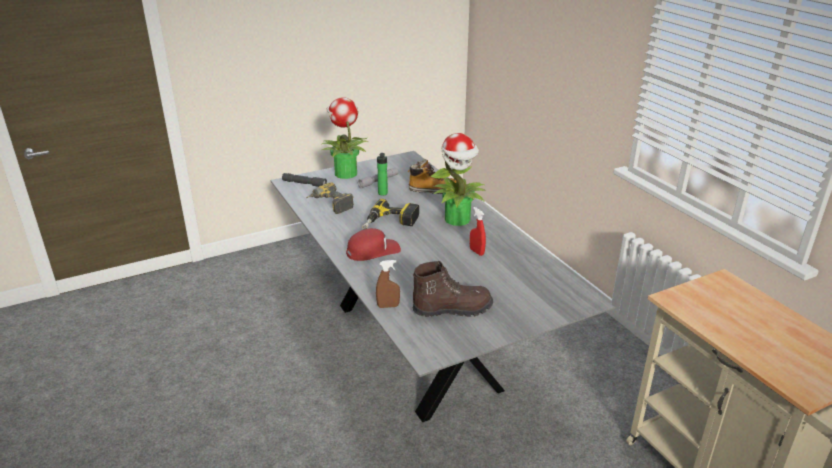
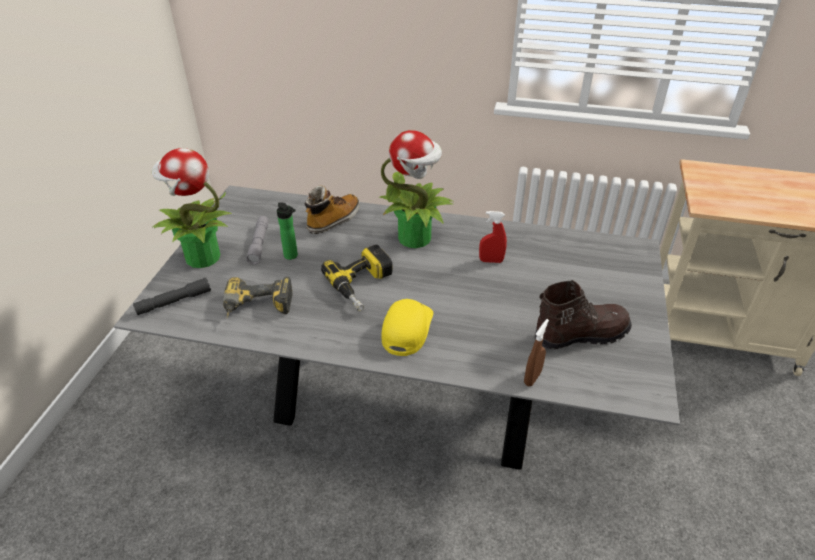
camera: 50 degrees left, 10 degrees up
red cap [346,228,401,261] -> yellow cap [381,299,433,356]
brown boot [412,261,493,317] -> brown boot turned 45 degrees clockwise [535,280,632,350]

